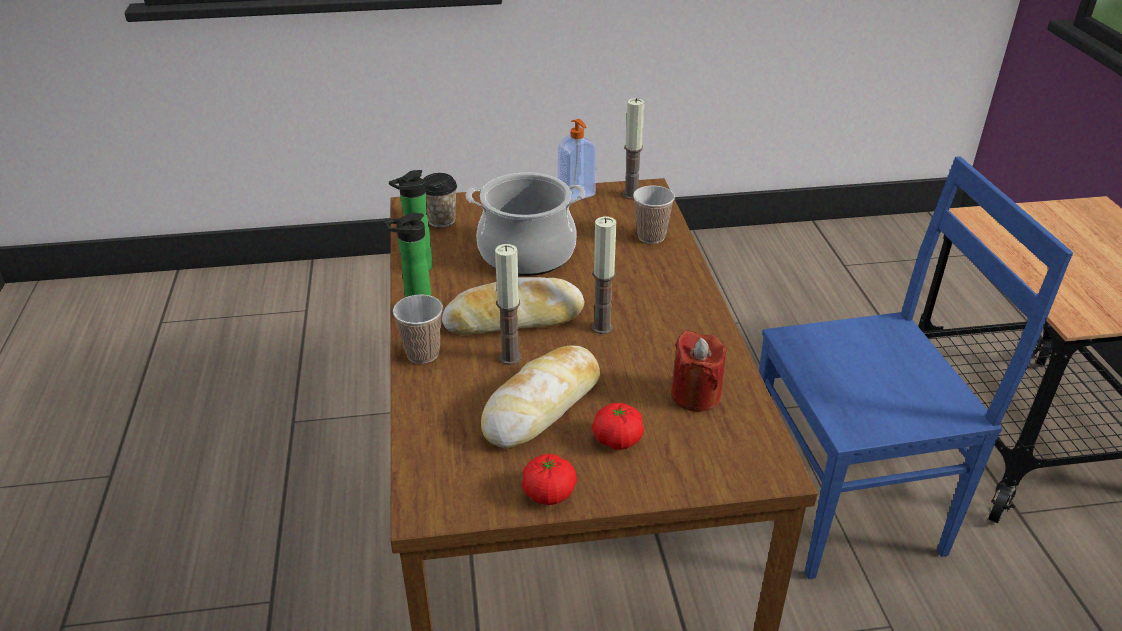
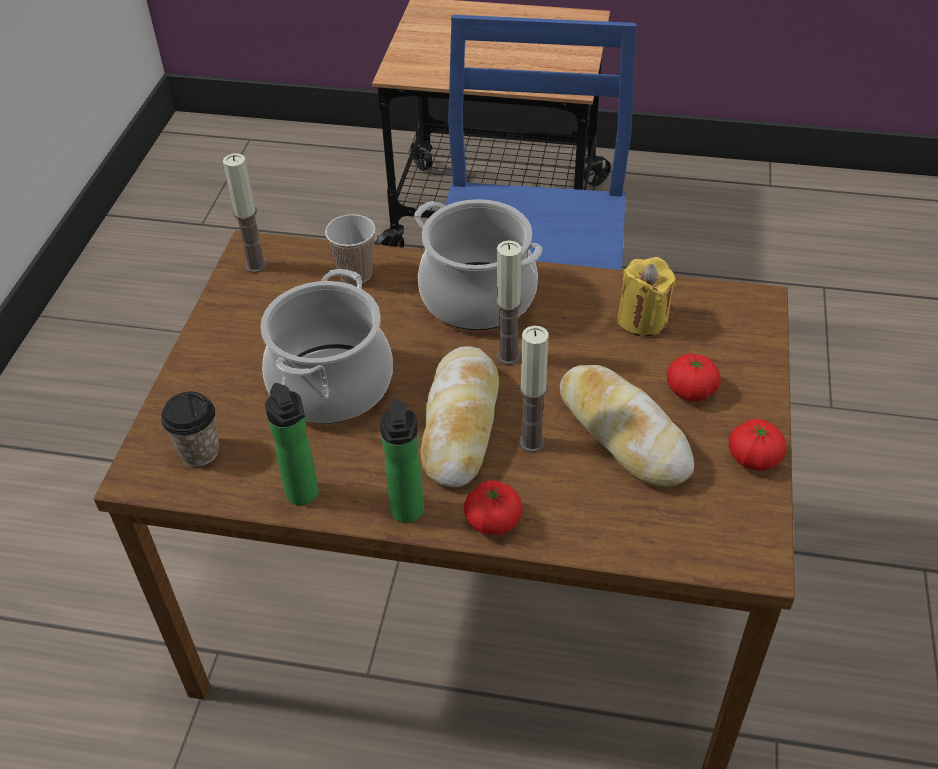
camera: 70 degrees left, 10 degrees up
cup [393,295,443,364] -> tomato [464,480,523,535]
soap dispenser [558,119,597,202] -> none
red candle [671,330,727,412] -> yellow candle [617,257,676,336]
none -> cooking pot [414,199,542,330]

